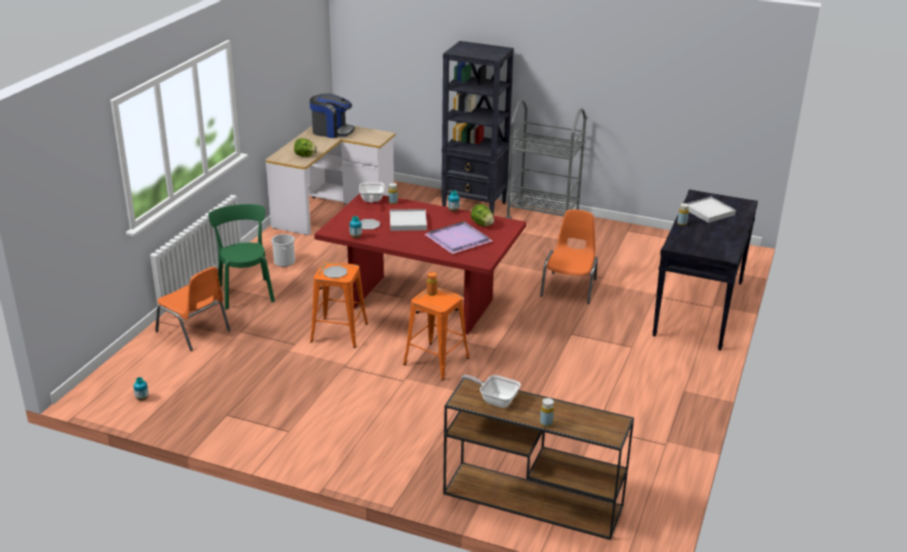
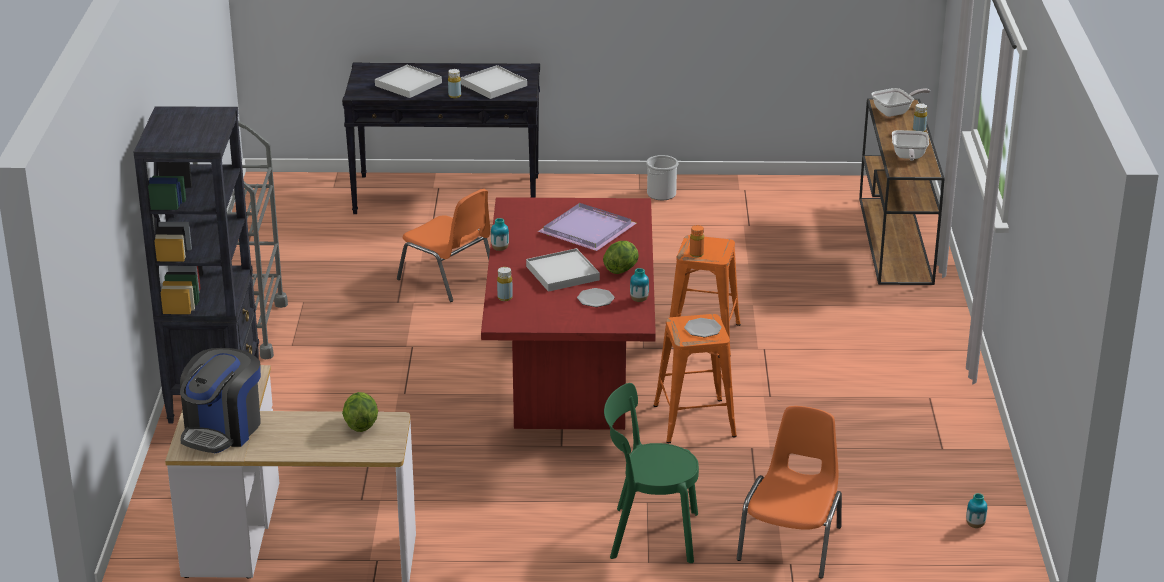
camera: 110 degrees left, 0 degrees up
green chair [208,204,275,309] -> green chair turned 45 degrees clockwise [604,383,699,563]
bucket [271,234,295,267] -> bucket moved to [646,155,678,200]
coffee machine [310,93,355,138] -> coffee machine turned 150 degrees counterclockwise [180,348,261,453]
frying pan [359,182,384,203] -> frying pan moved to [871,88,930,117]
lettuce [471,204,494,226] -> lettuce moved to [603,241,639,274]
orange chair [540,209,598,304] -> orange chair turned 135 degrees counterclockwise [397,189,490,302]
none -> white tray [461,65,527,99]

